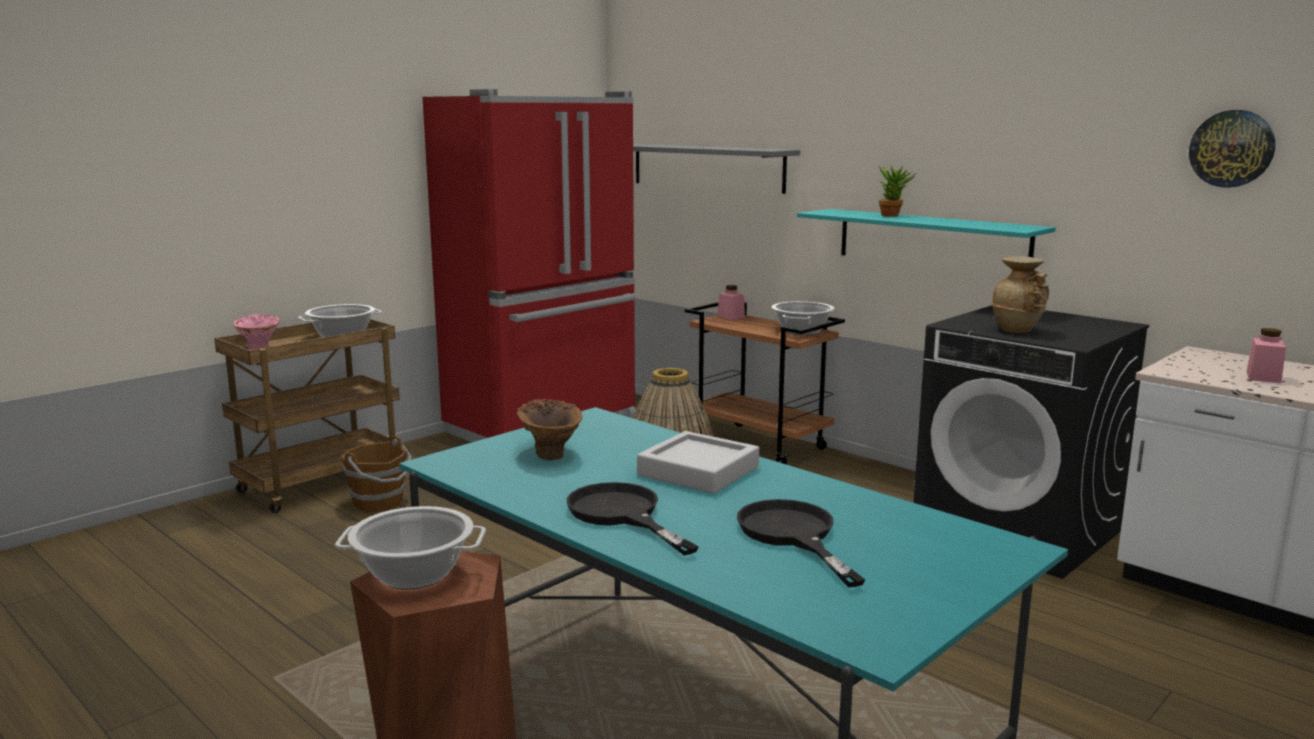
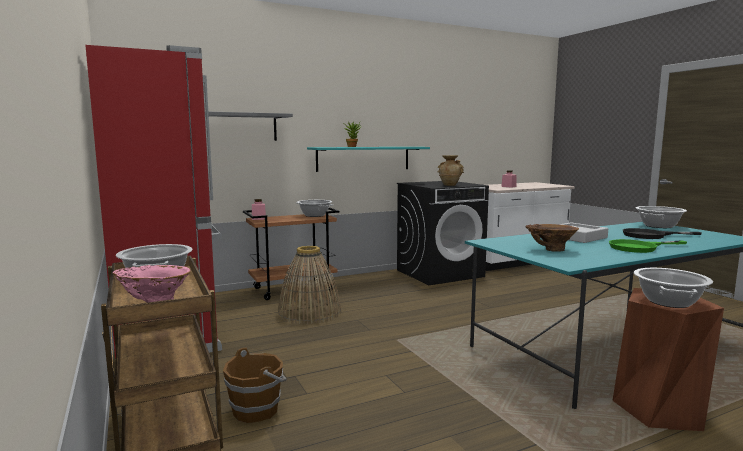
camera: 70 degrees left, 5 degrees down
black frying pan [566,482,699,555] -> green frying pan [609,239,687,253]
wall clock [1189,110,1275,188] -> none
none -> cooking pot [636,206,687,228]

